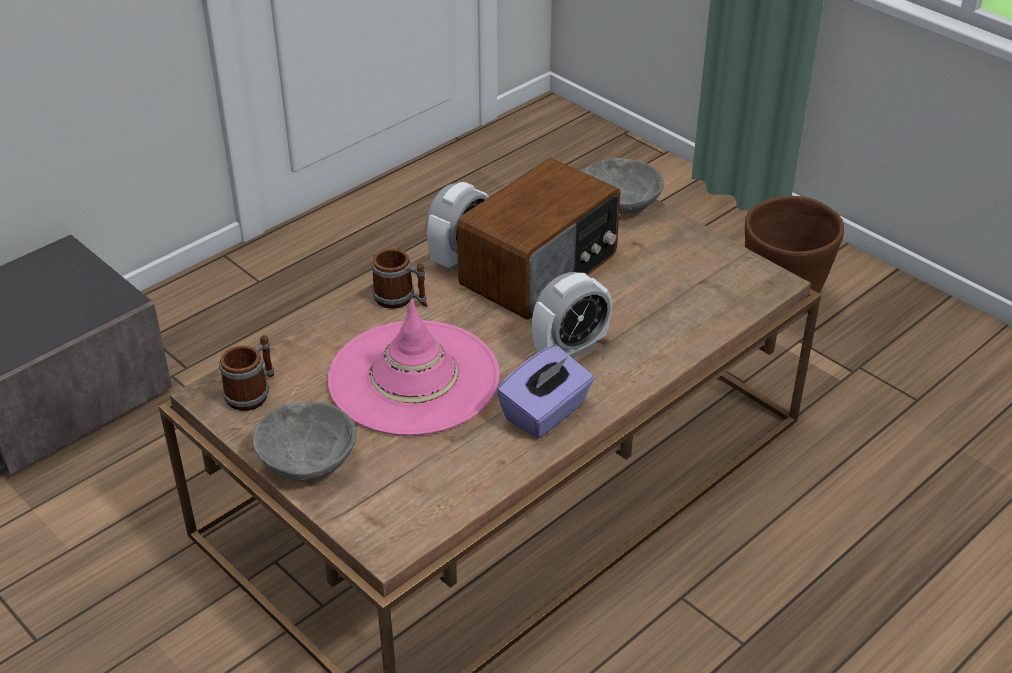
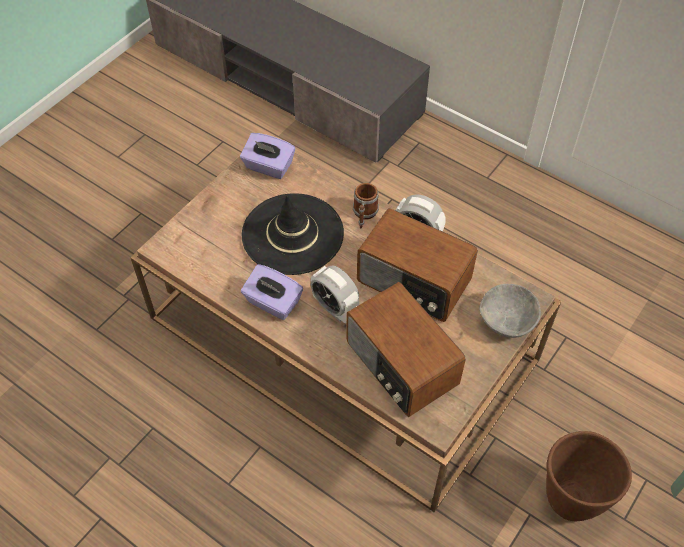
camera: 80 degrees right, 15 degrees up
mug [219,335,274,411] -> purple tissue box [240,133,295,179]
grey bowl [253,401,357,481] -> none
pink hat [328,299,500,436] -> black hat [242,194,344,275]
none -> radio [346,282,466,417]

